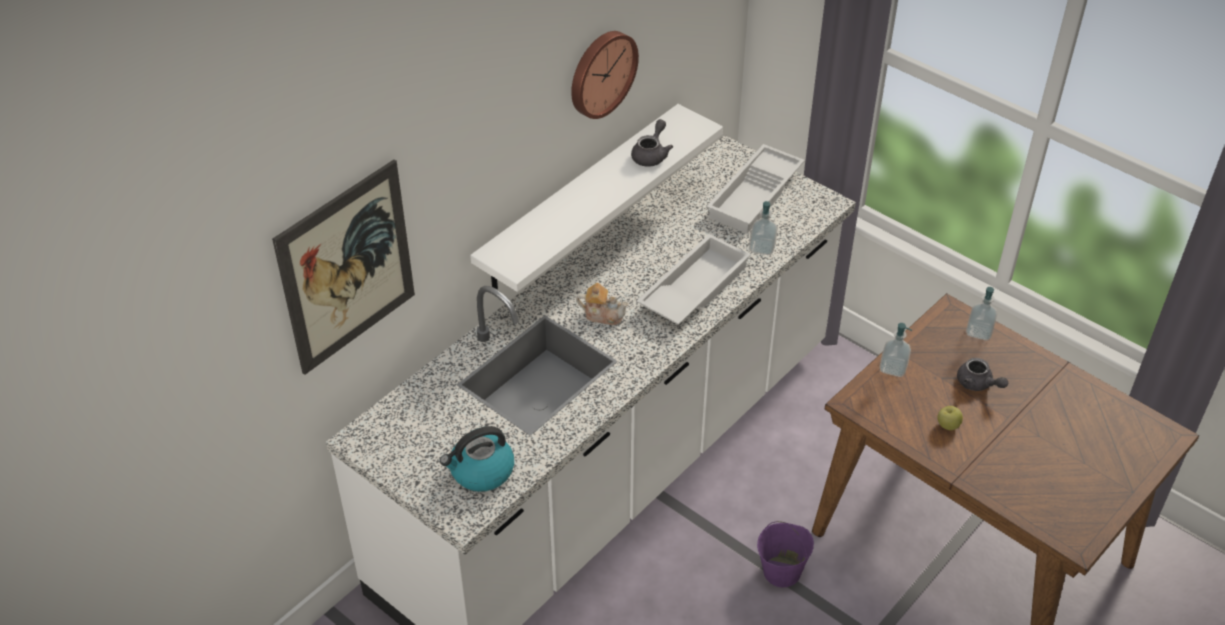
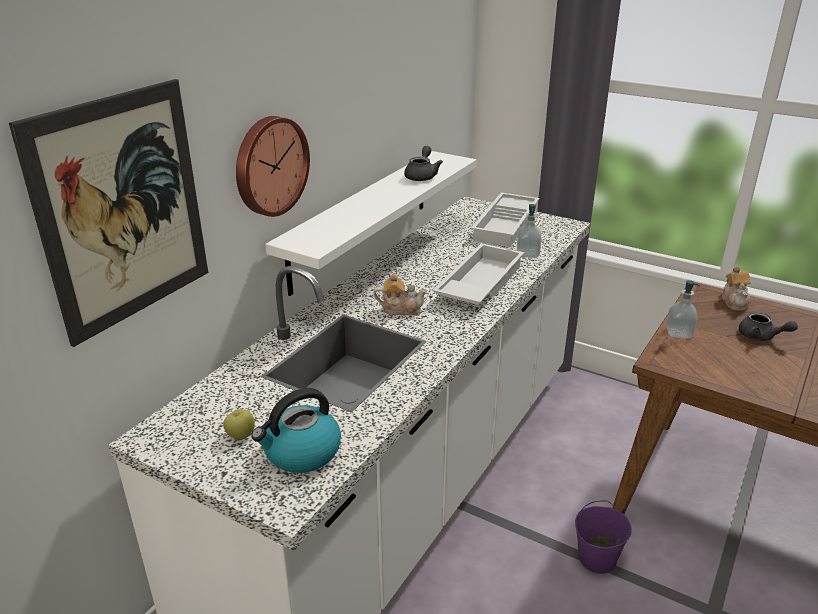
camera: 10 degrees left, 15 degrees down
wall clock [571,31,639,119] -> wall clock moved to [236,116,310,217]
apple [937,406,963,430] -> apple moved to [223,409,255,440]
soap dispenser [966,287,998,340] -> teapot [722,266,751,311]

